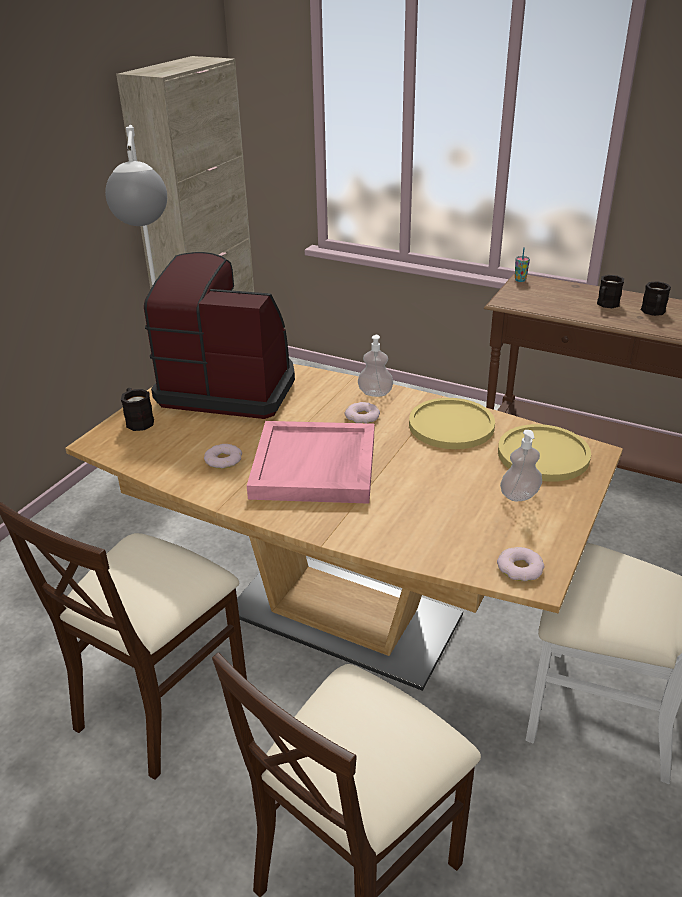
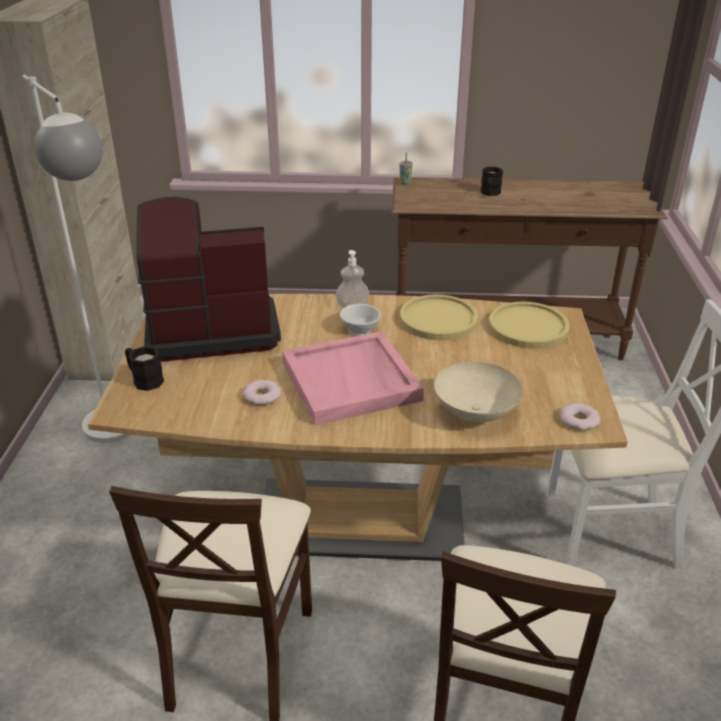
camera: 25 degrees left, 0 degrees up
donut [345,402,380,424] -> white cup [340,304,381,335]
soap dispenser [500,430,542,501] -> none
black mug [641,281,671,316] -> none
none -> beige bowl [434,362,523,422]

